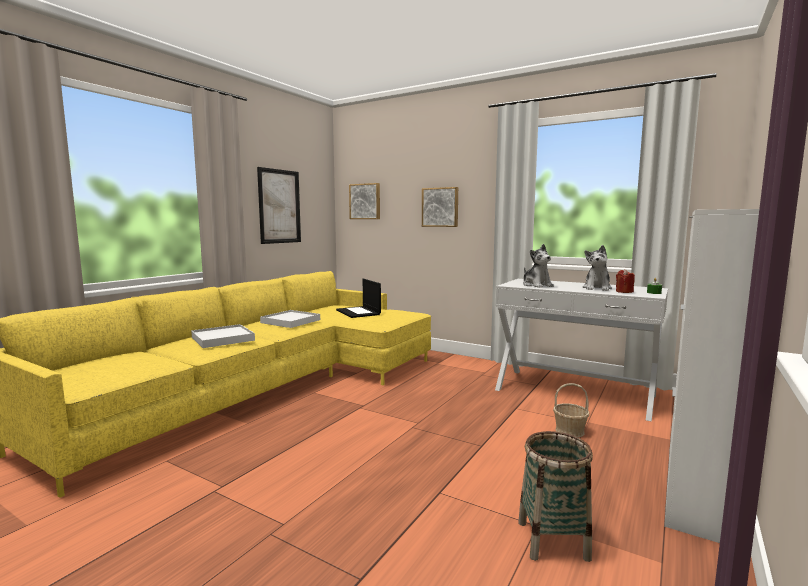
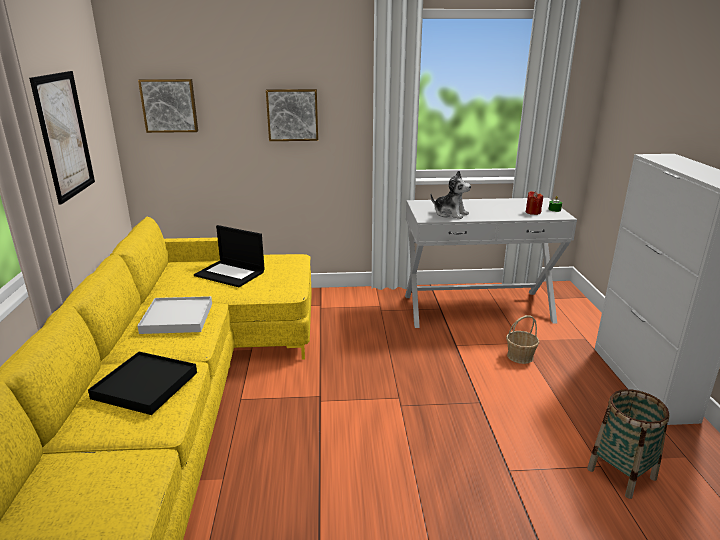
camera: 35 degrees left, 15 degrees up
white tray [191,324,255,348] -> black tray [88,352,197,415]
plush toy [583,245,612,291] -> none

